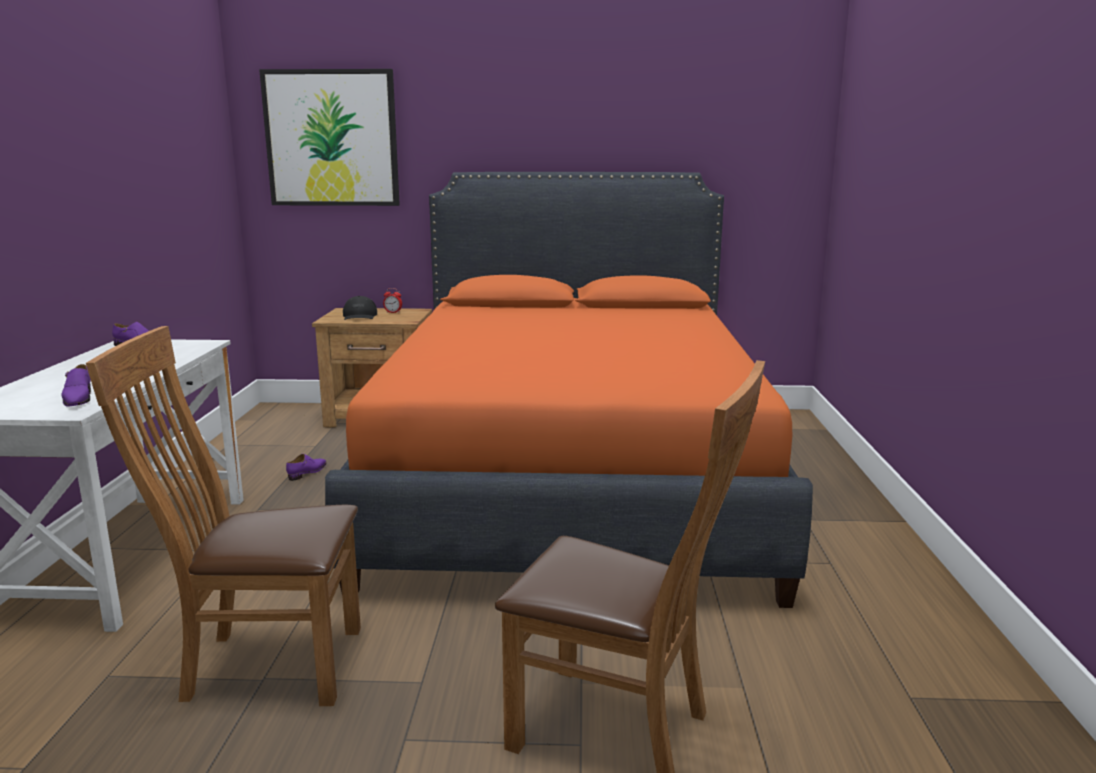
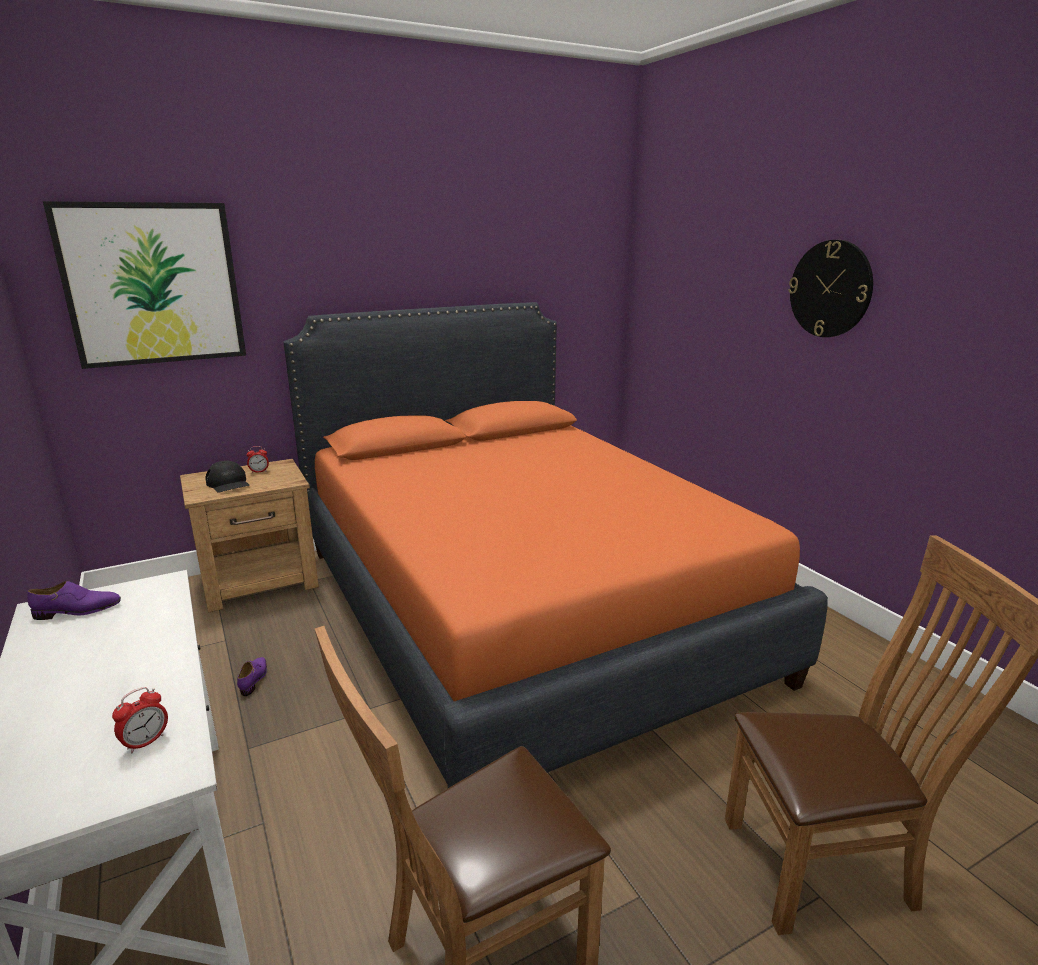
camera: 30 degrees left, 5 degrees up
purple shoe [62,364,91,407] -> alarm clock [112,687,168,753]
none -> wall clock [788,240,873,337]

